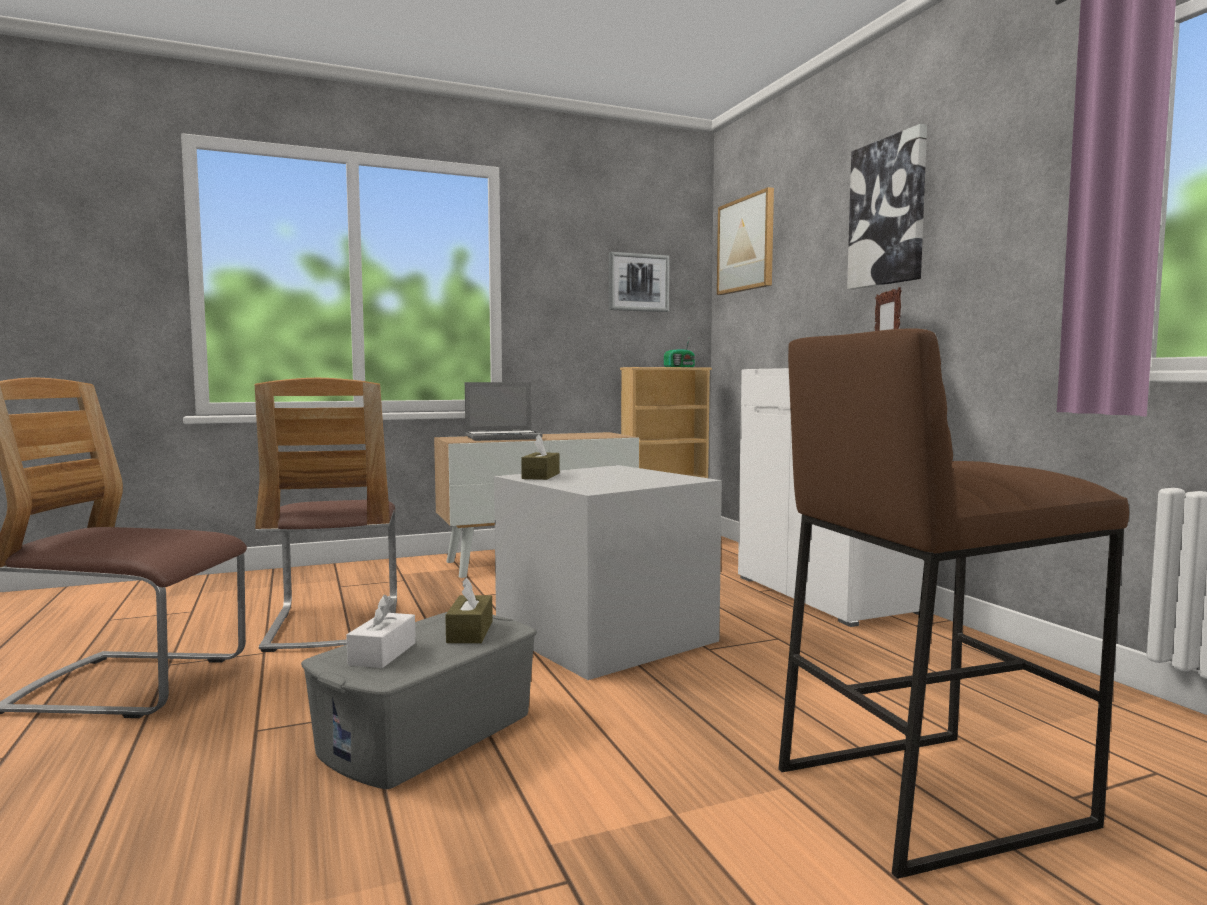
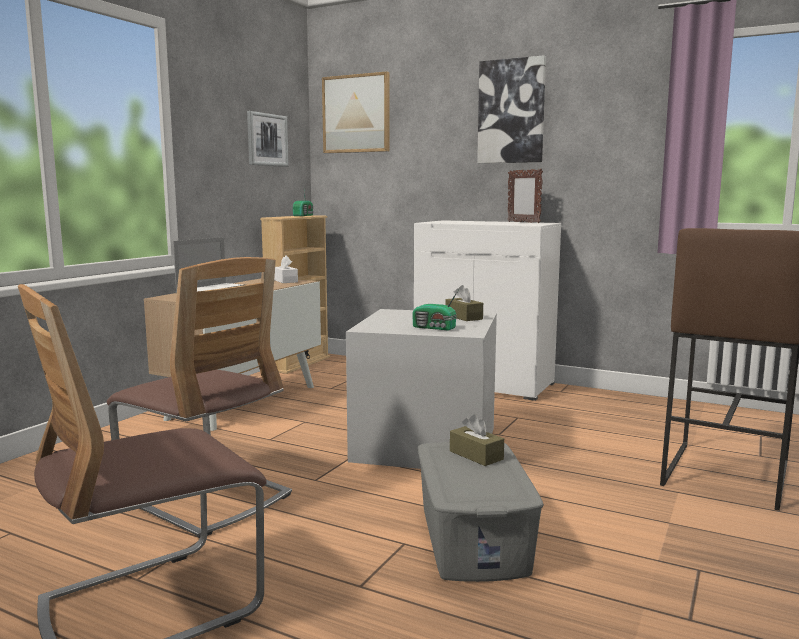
camera: 40 degrees left, 5 degrees up
white tissue box [346,595,416,668] -> white tissue box moved to [274,255,298,283]
brown tissue box [521,435,560,480] -> brown tissue box moved to [445,285,483,321]
none -> radio [412,289,459,331]

